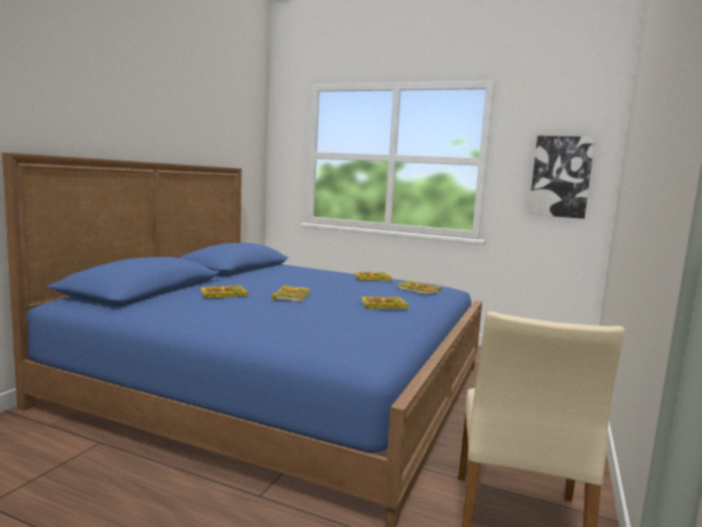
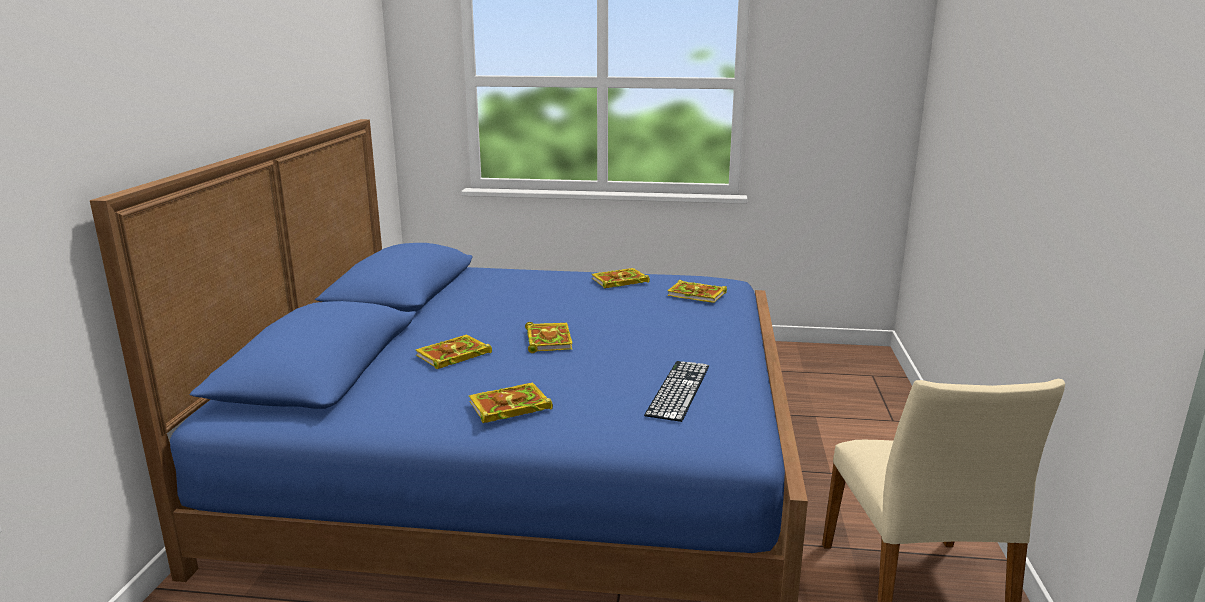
camera: 15 degrees left, 10 degrees up
book [361,297,409,309] -> book moved to [469,383,553,423]
picture [528,136,595,219] -> none
none -> keyboard [644,361,709,422]

